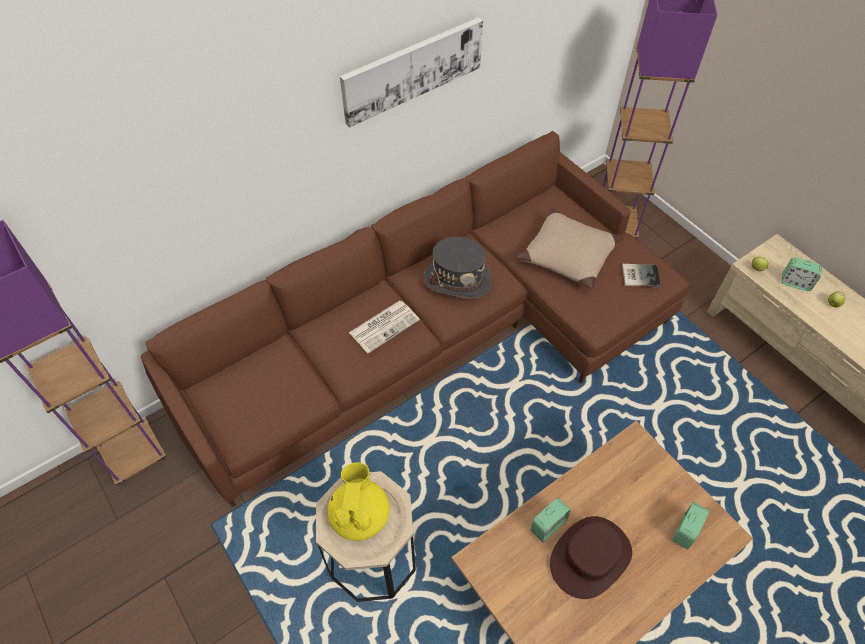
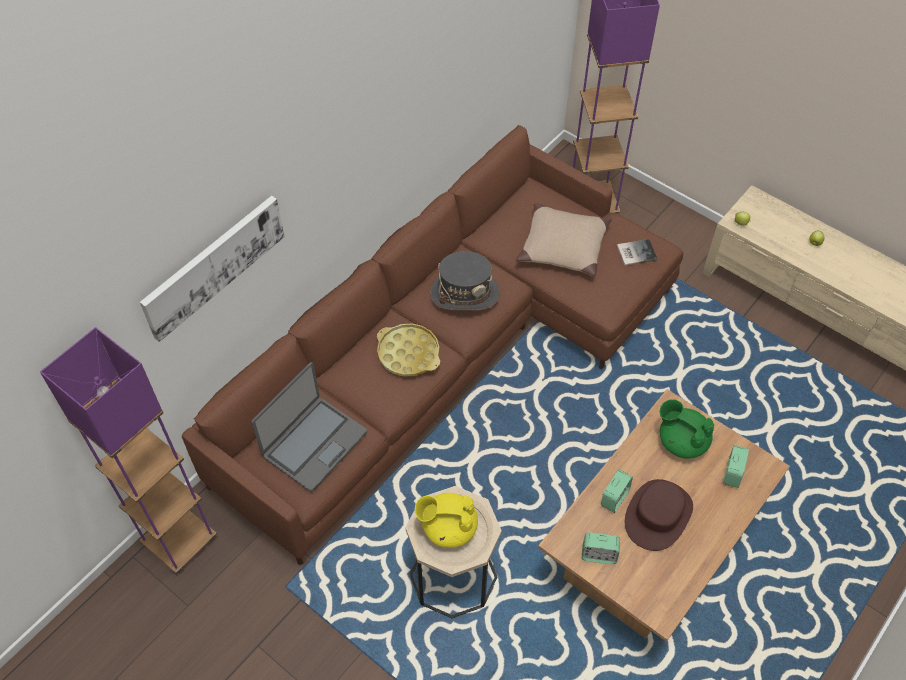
camera: 15 degrees left, 0 degrees up
yellow teapot [328,462,390,541] -> yellow teapot turned 75 degrees counterclockwise [415,493,478,548]
picture [340,17,483,128] -> picture moved to [140,196,285,342]
newspaper [349,300,420,353] -> yellow tray [377,323,440,377]
alarm clock [781,258,822,291] -> alarm clock moved to [582,532,620,564]
none -> laptop [251,362,367,492]
none -> green teapot [660,400,714,459]

